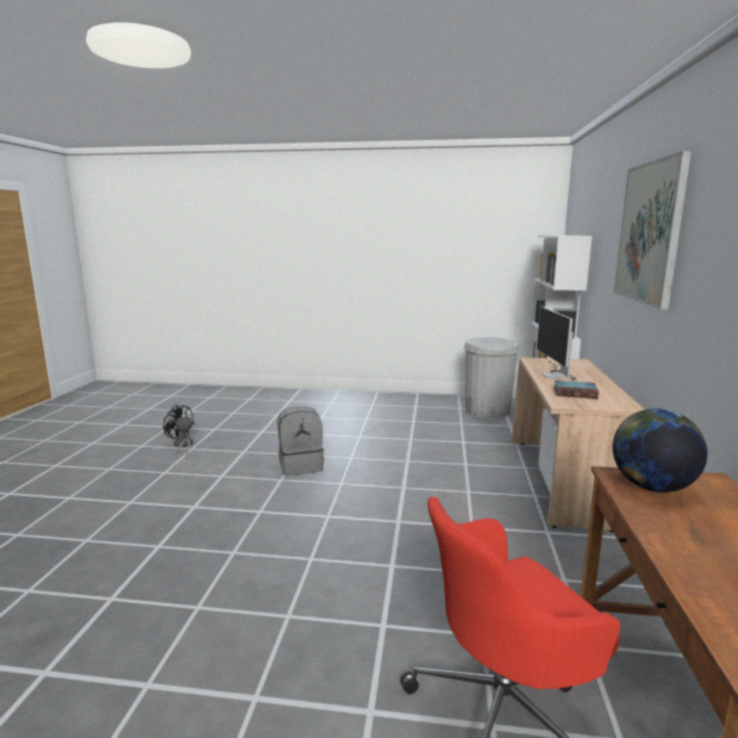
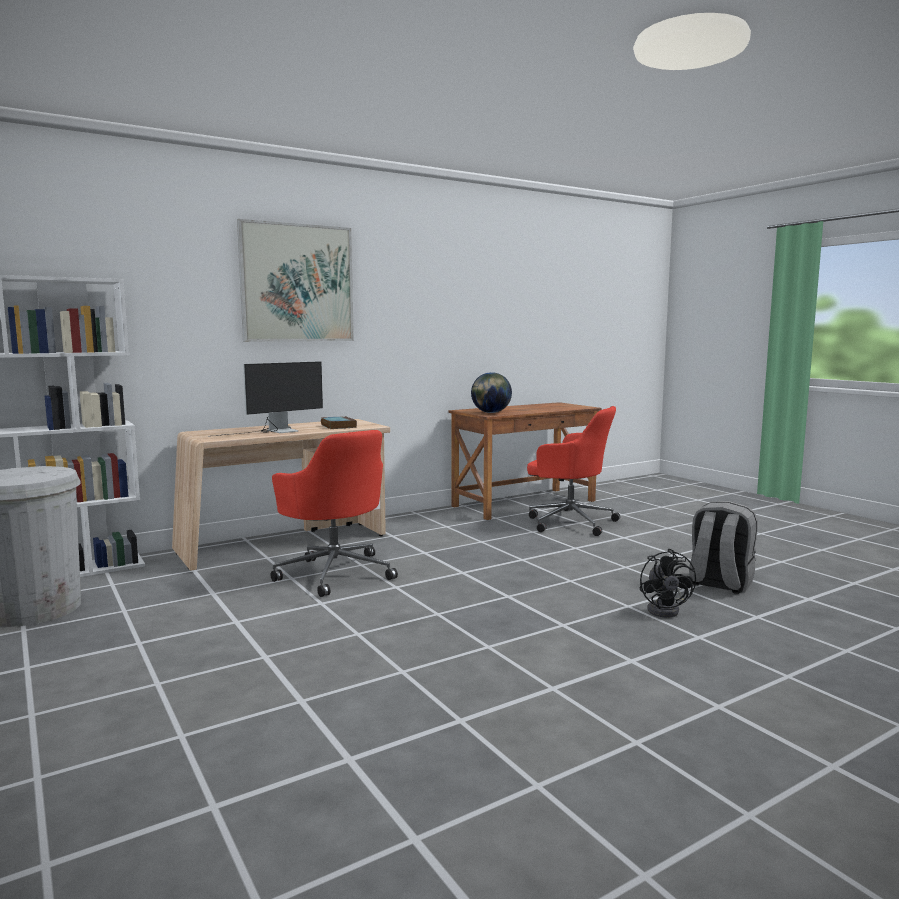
camera: 130 degrees left, 5 degrees down
black fan [163,405,194,457] -> black fan moved to [640,549,696,617]
grey backpack [277,406,324,476] -> grey backpack moved to [689,501,758,594]
none -> red office chair [271,430,398,597]

